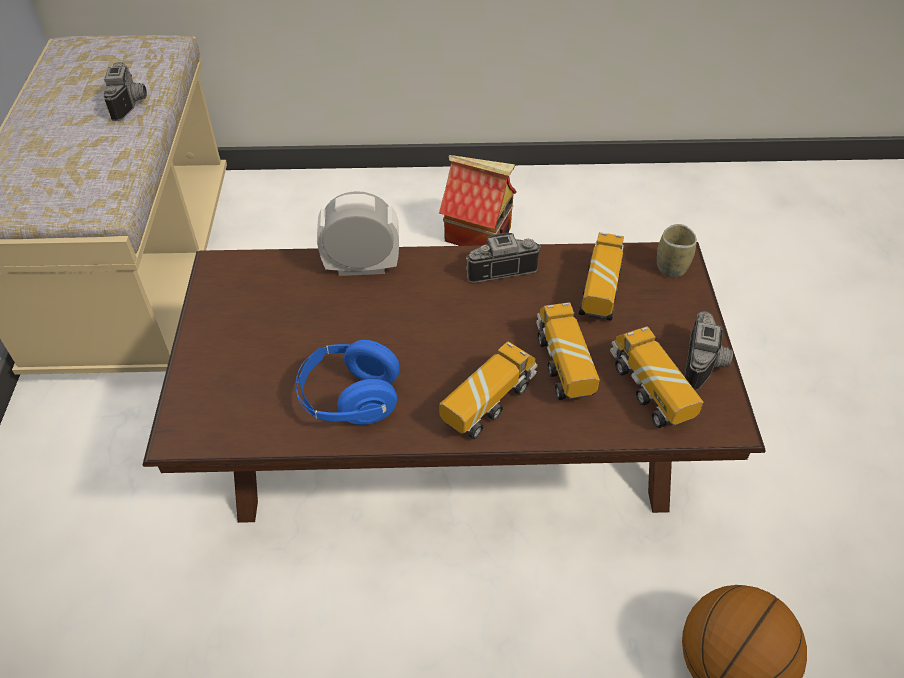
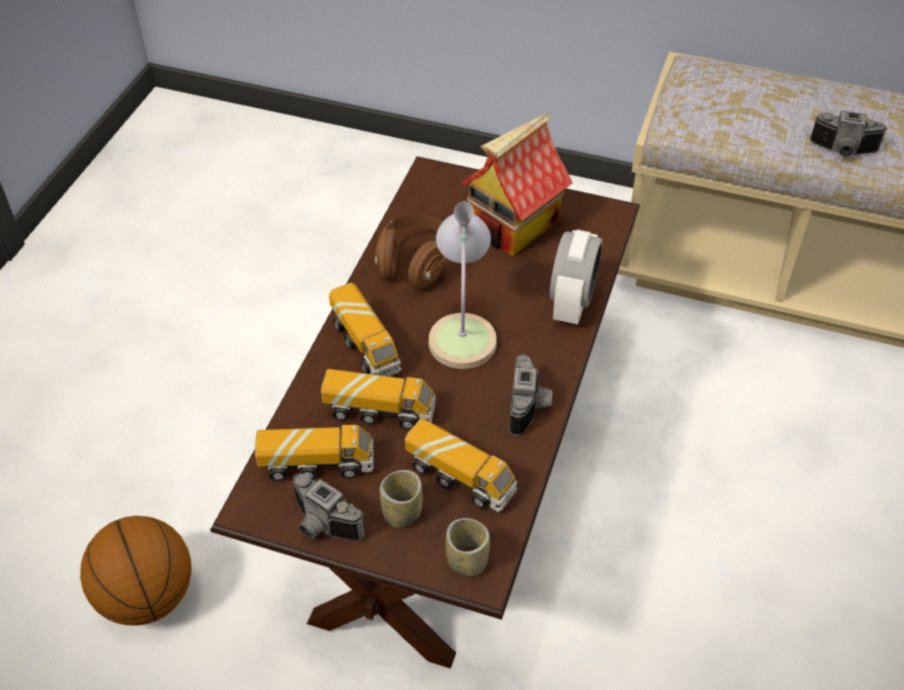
camera: 110 degrees right, 0 degrees up
blue headphones [296,340,400,425] -> brown headphones [375,215,449,288]
toy house [439,155,517,246] -> toy house moved to [461,113,573,256]
none -> cup [380,470,423,528]
none -> table lamp [428,202,497,369]

